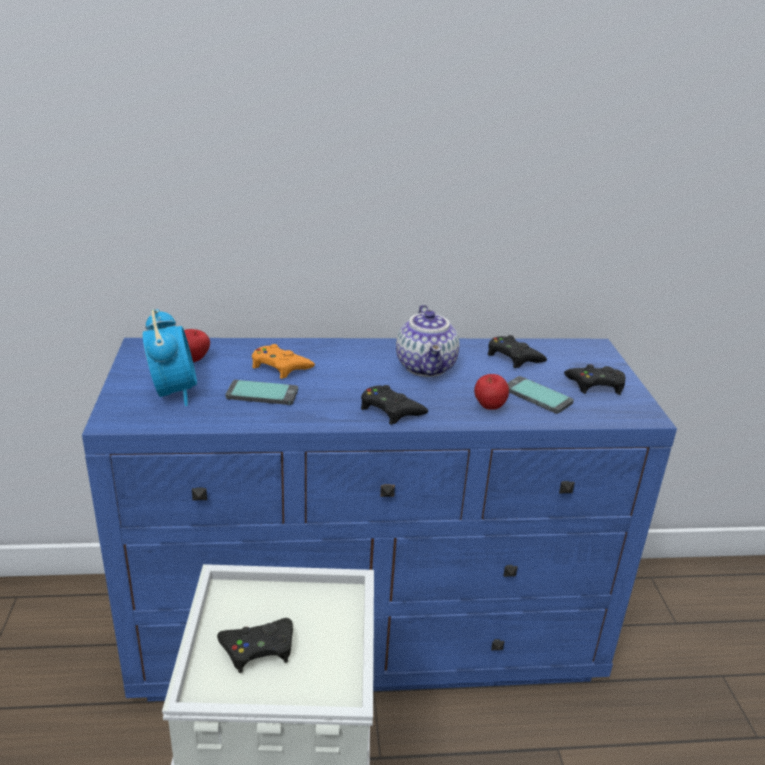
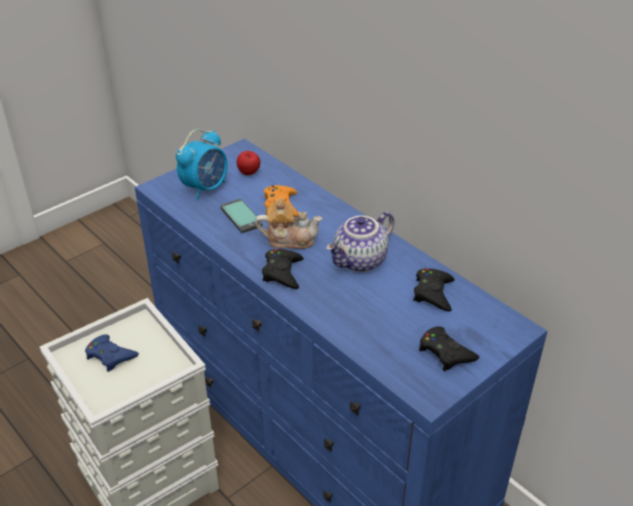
camera: 55 degrees right, 10 degrees up
black game controller [217,618,293,673] -> blue game controller [85,334,139,372]
apple [474,374,509,409] -> none
phone [507,376,574,414] -> none
none -> teapot [255,198,323,249]

